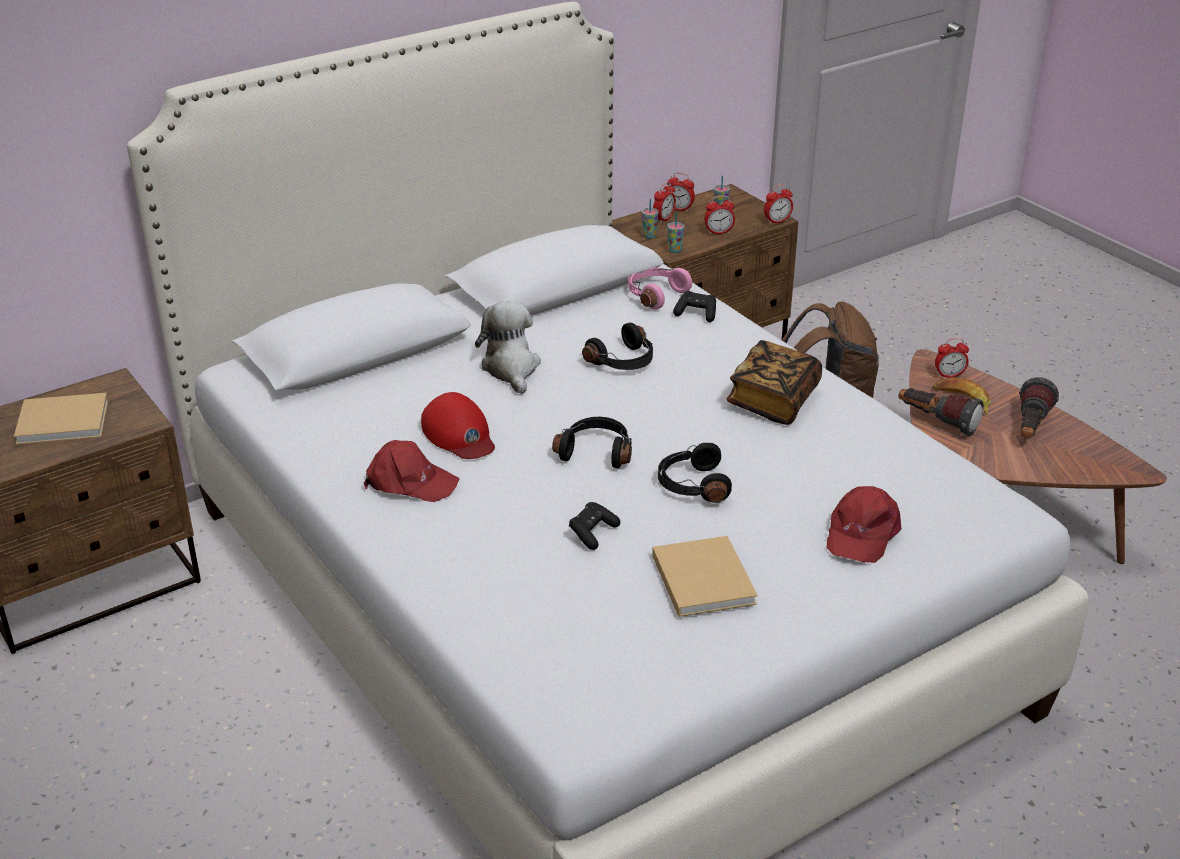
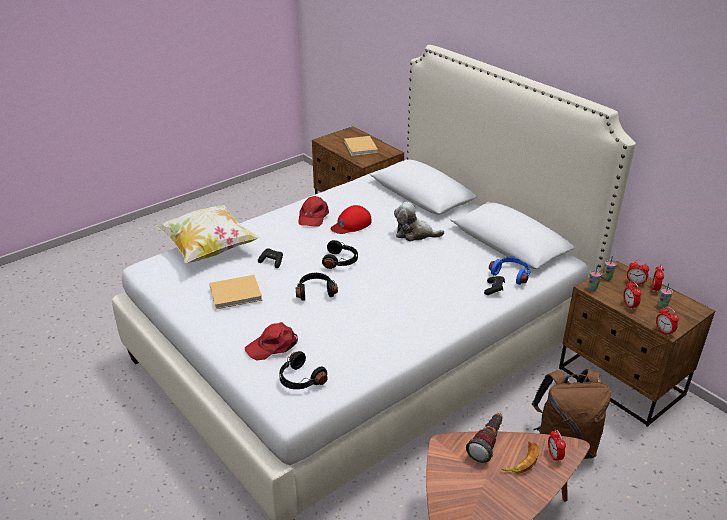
camera: 85 degrees right, 0 degrees up
plush toy [475,302,541,394] -> plush toy turned 150 degrees counterclockwise [394,202,444,241]
black headphones [582,323,653,370] -> black headphones moved to [279,351,328,389]
pink headphones [628,267,693,310] -> blue headphones [489,257,531,285]
book [727,340,822,425] -> none
red cap [826,486,901,563] -> red cap turned 45 degrees counterclockwise [245,322,298,361]
flashlight [1019,377,1059,438] -> none
none -> pillow [155,205,260,263]

